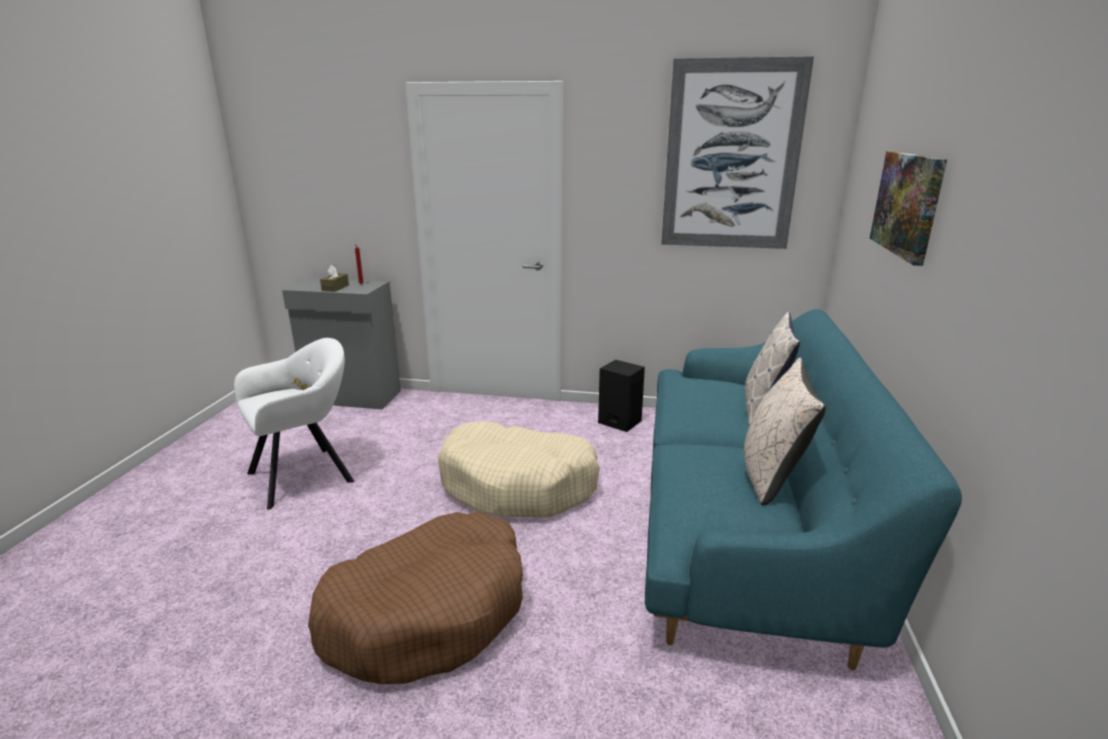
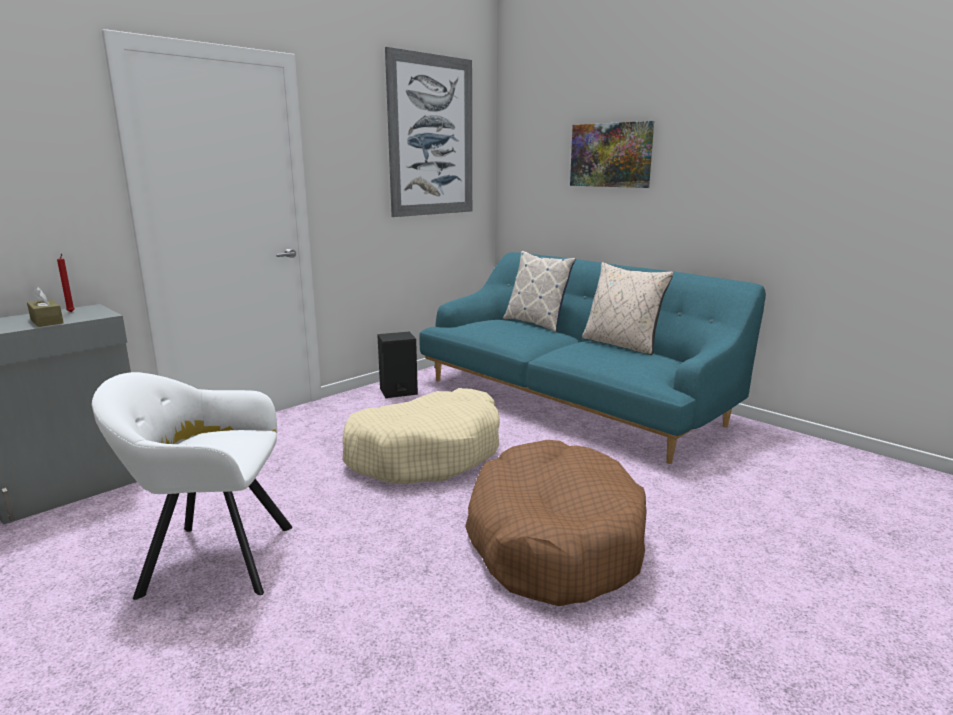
camera: 55 degrees left, 5 degrees down
white armchair [234,338,354,510] -> white armchair turned 90 degrees counterclockwise [92,372,293,600]

